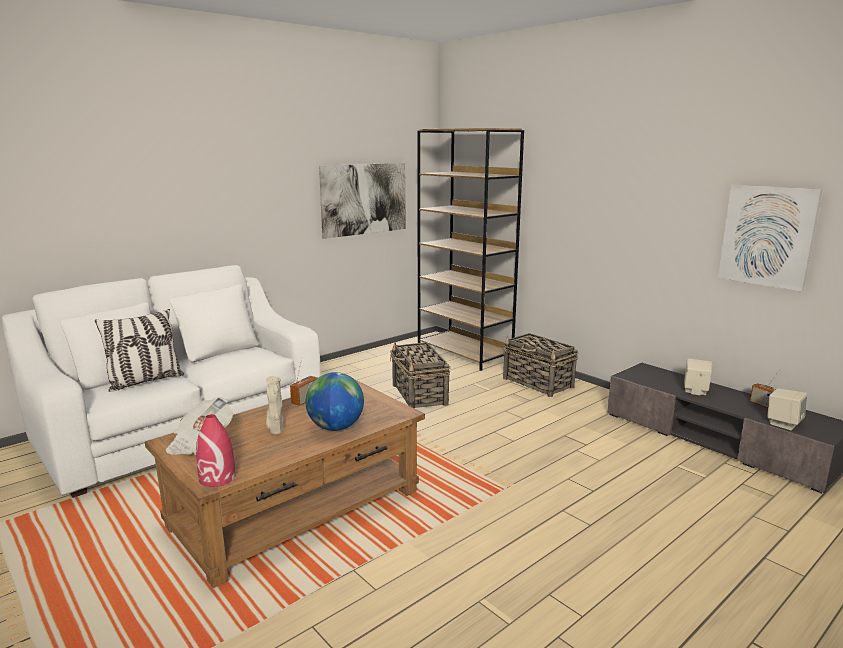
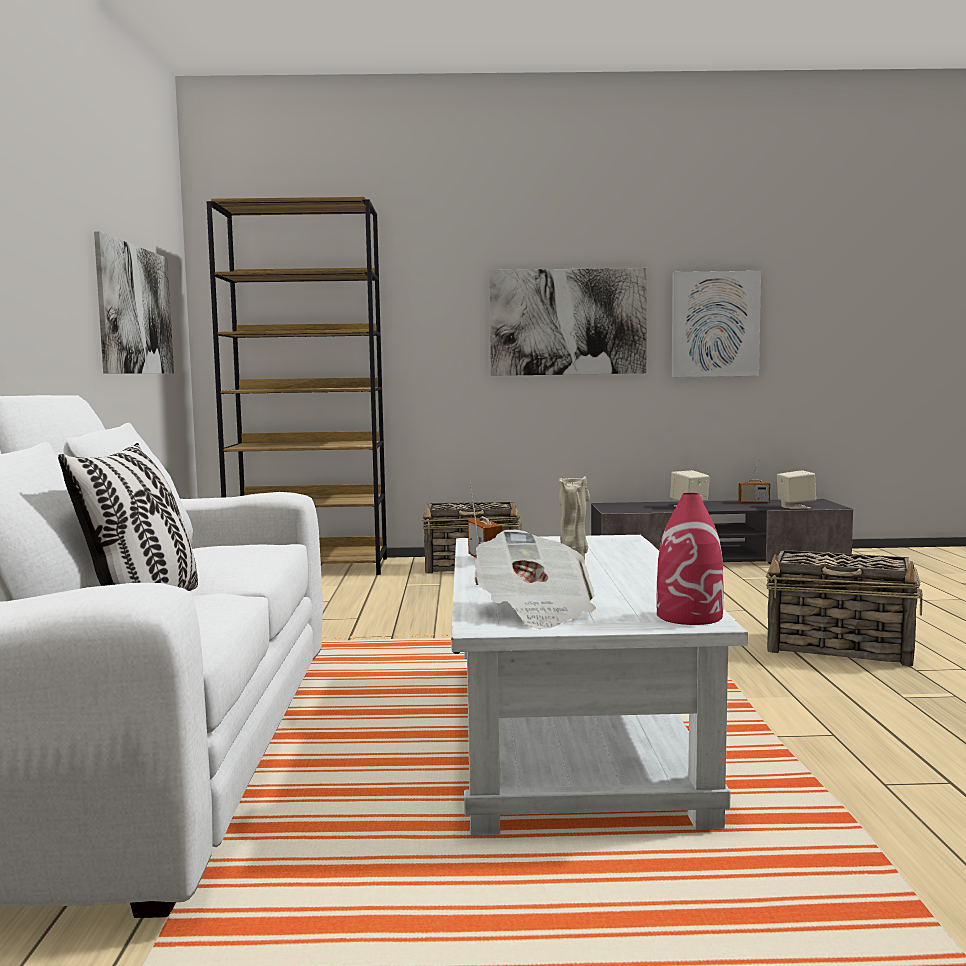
camera: 50 degrees left, 10 degrees down
brown coffee table [145,379,425,588] -> white coffee table [451,535,748,835]
globe [306,372,364,431] -> none
basket [390,342,450,408] -> basket moved to [766,550,923,667]
none -> picture [489,268,647,376]

